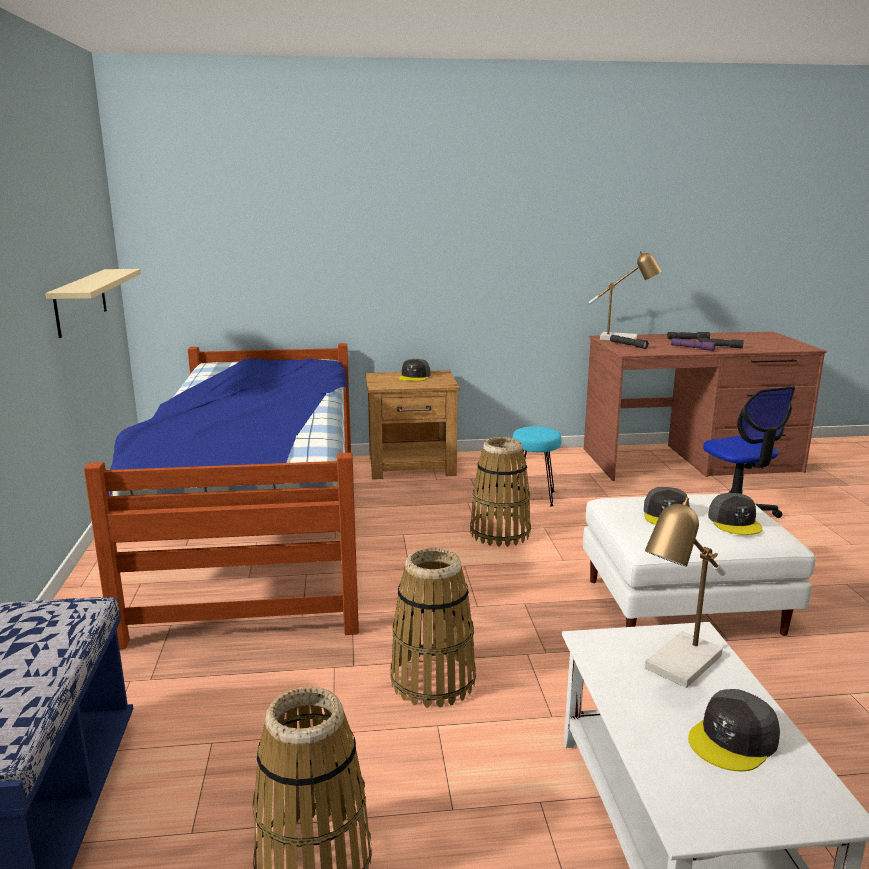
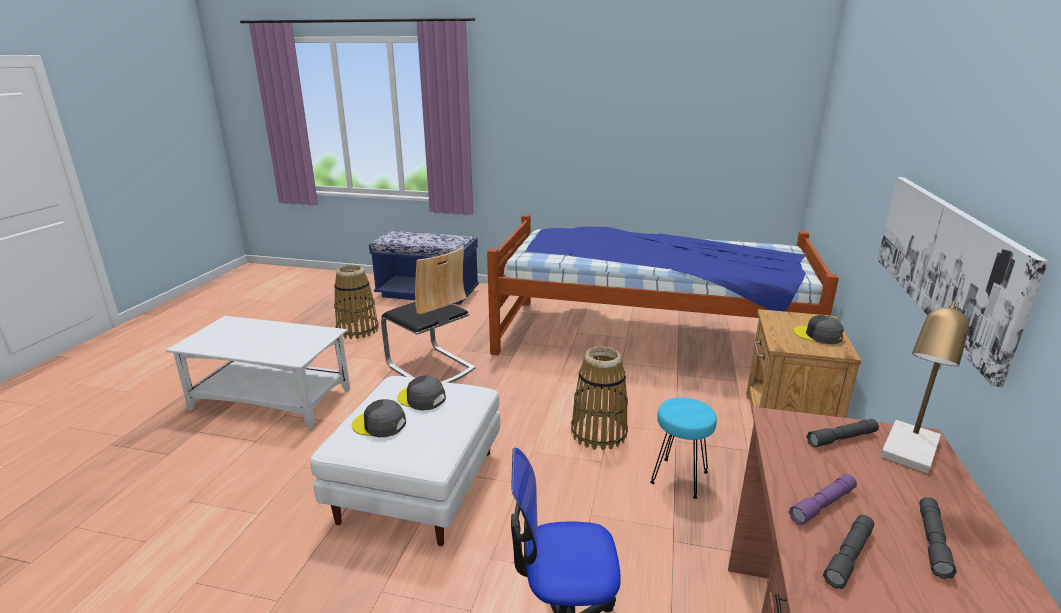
camera: 110 degrees right, 5 degrees up
beige shelf [46,269,141,338] -> none
basket [390,548,476,708] -> chair [381,247,476,383]
table lamp [645,497,726,688] -> none
grey cap [688,689,780,771] -> none
none -> picture [877,177,1049,388]

